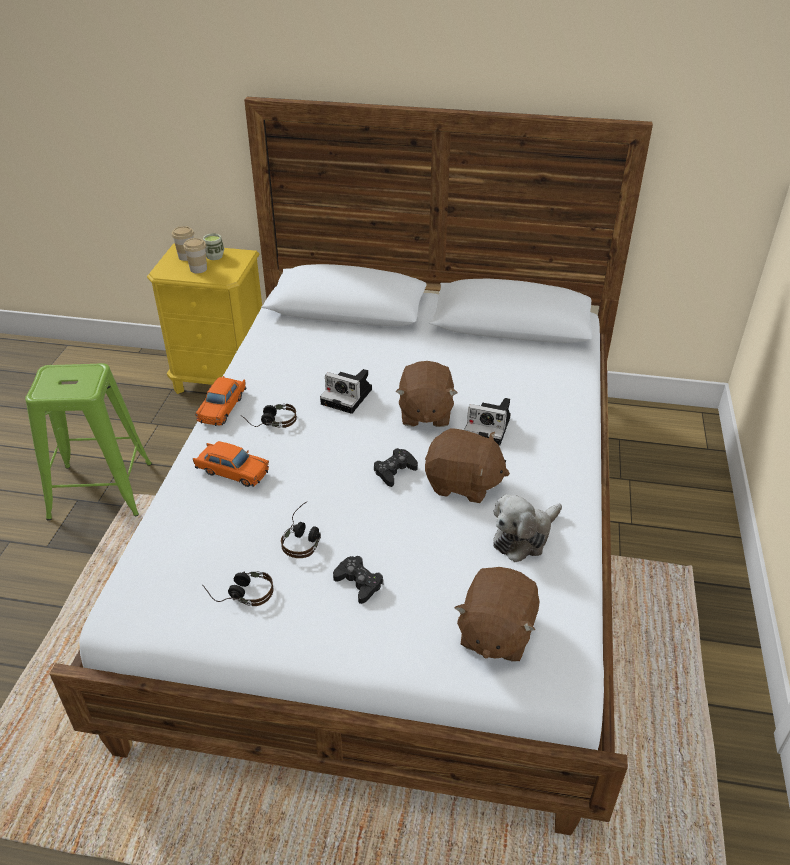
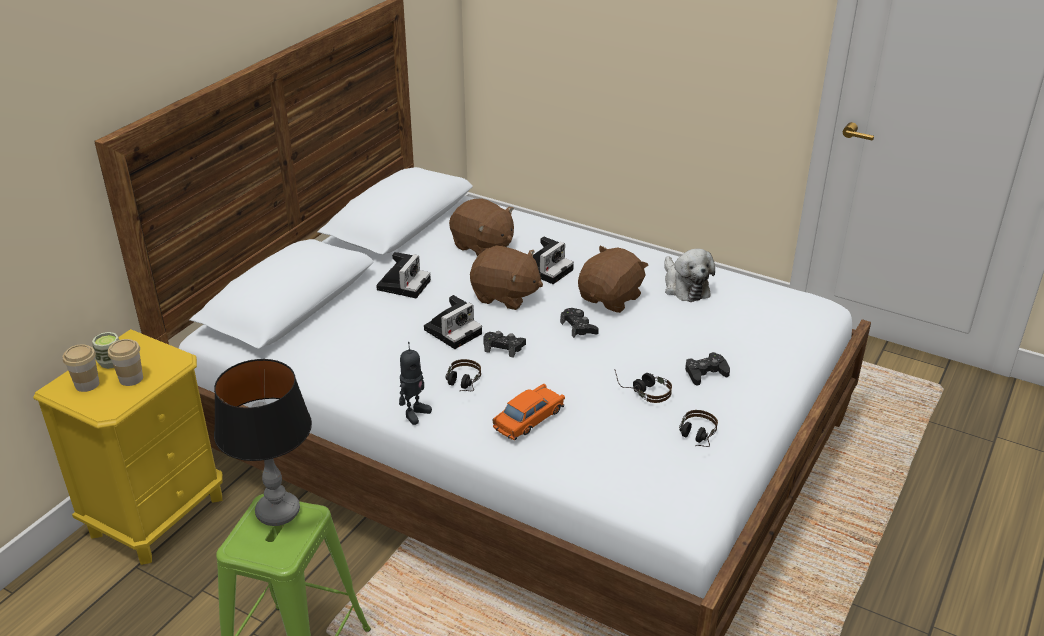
camera: 70 degrees left, 5 degrees down
orange toy car [195,376,246,426] -> toy robot [399,342,432,425]
brown plush toy [455,567,539,662] -> brown plush toy moved to [449,198,514,256]
none -> table lamp [214,359,312,526]
none -> camera [376,252,431,298]
none -> black game controller [483,331,526,358]

